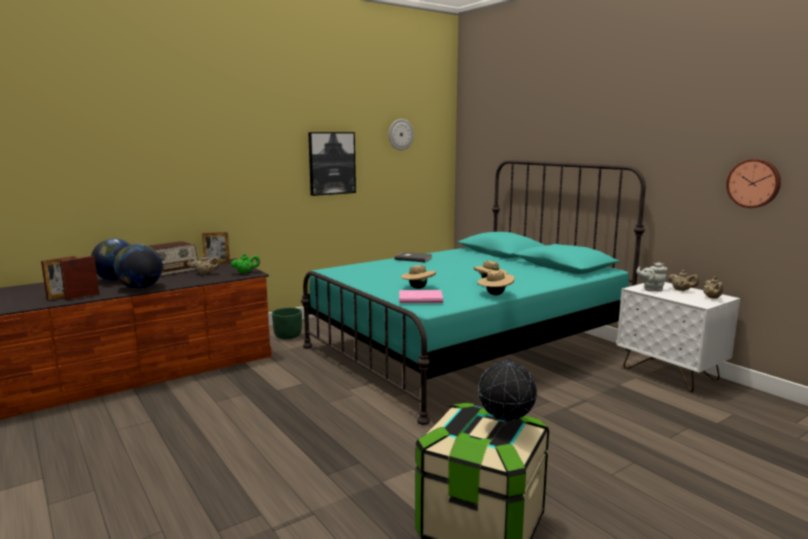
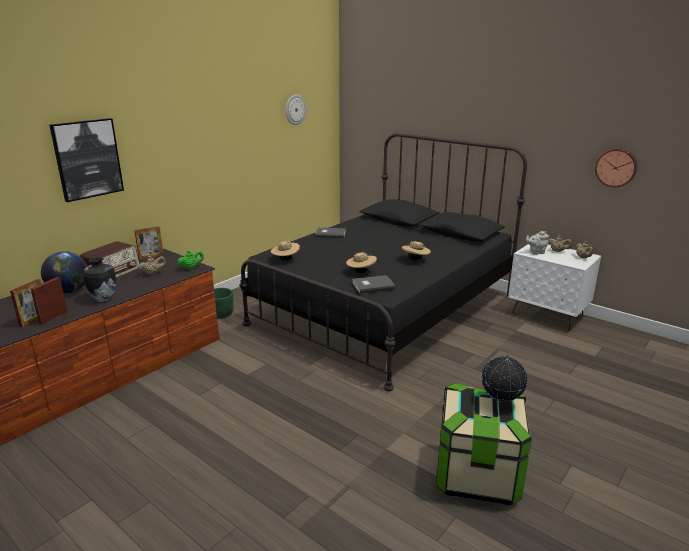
camera: 15 degrees left, 10 degrees up
globe [114,244,163,289] -> vase [83,257,116,302]
turquoise bed [301,160,646,425] -> black bed [239,133,527,391]
picture [308,132,356,196] -> picture moved to [49,118,124,202]
pink book [399,290,443,303] -> grey book [352,275,396,293]
beige hat [477,269,515,295] -> beige hat moved to [271,241,300,261]

